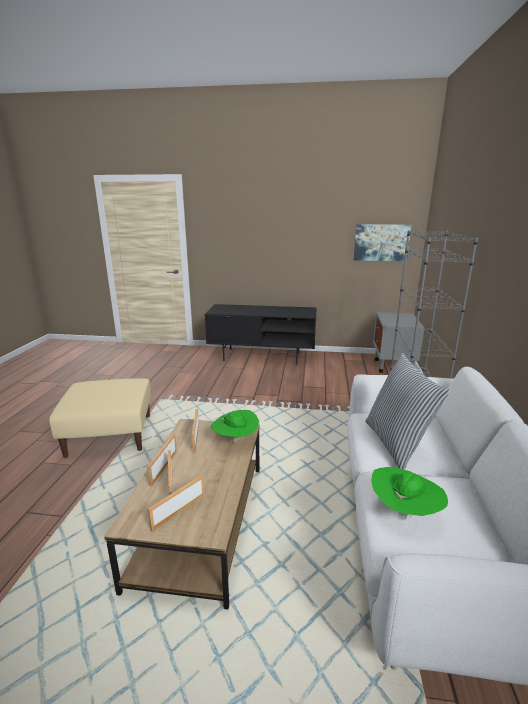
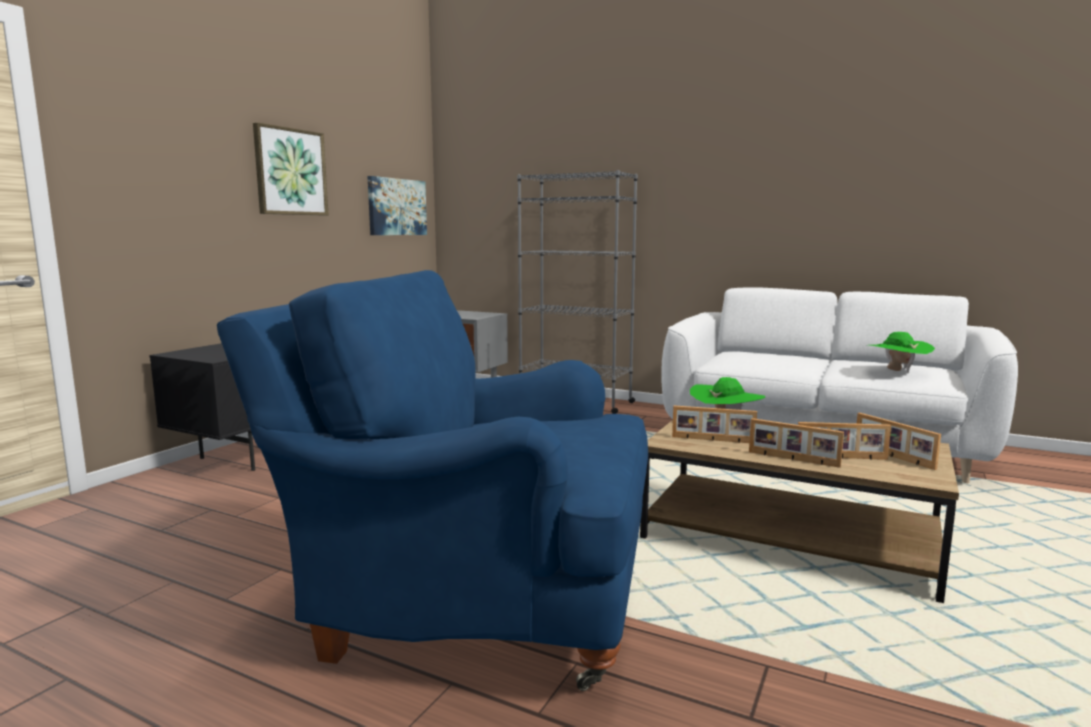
camera: 70 degrees left, 10 degrees down
beige ottoman [49,378,151,458] -> blue armchair [216,270,648,691]
pillow [365,353,451,470] -> none
none -> picture [253,122,329,216]

